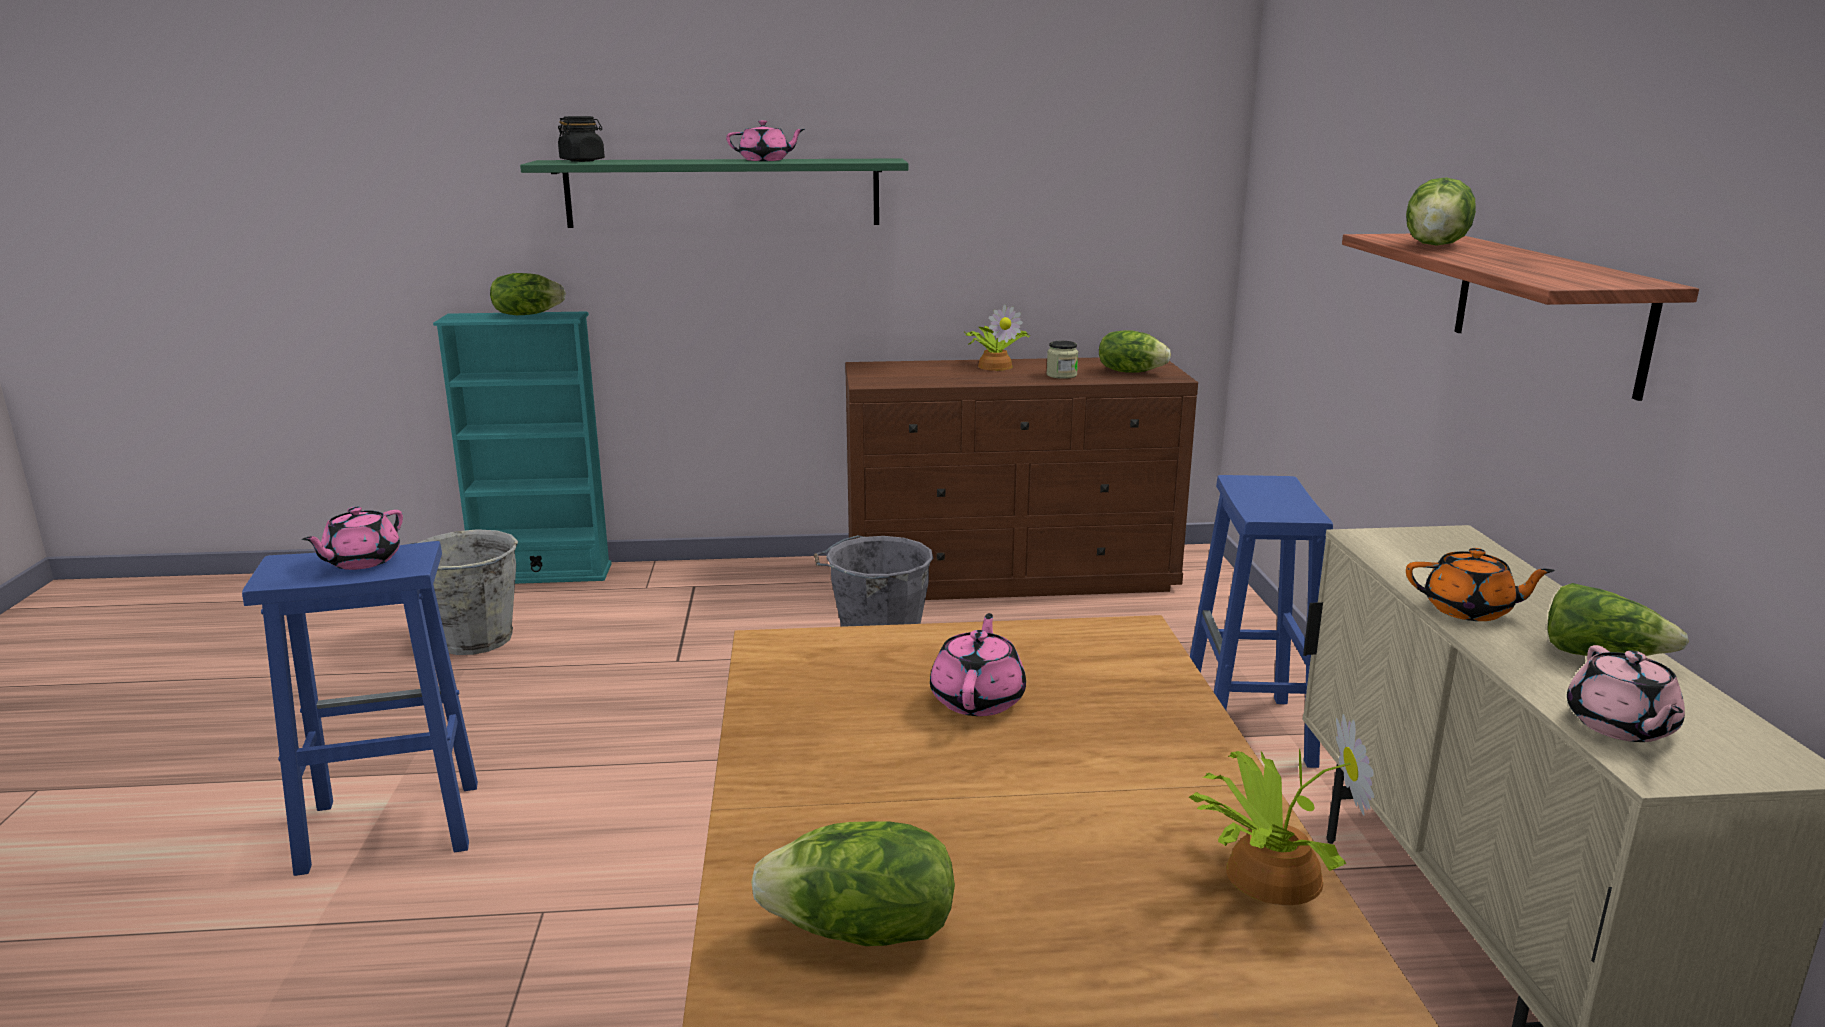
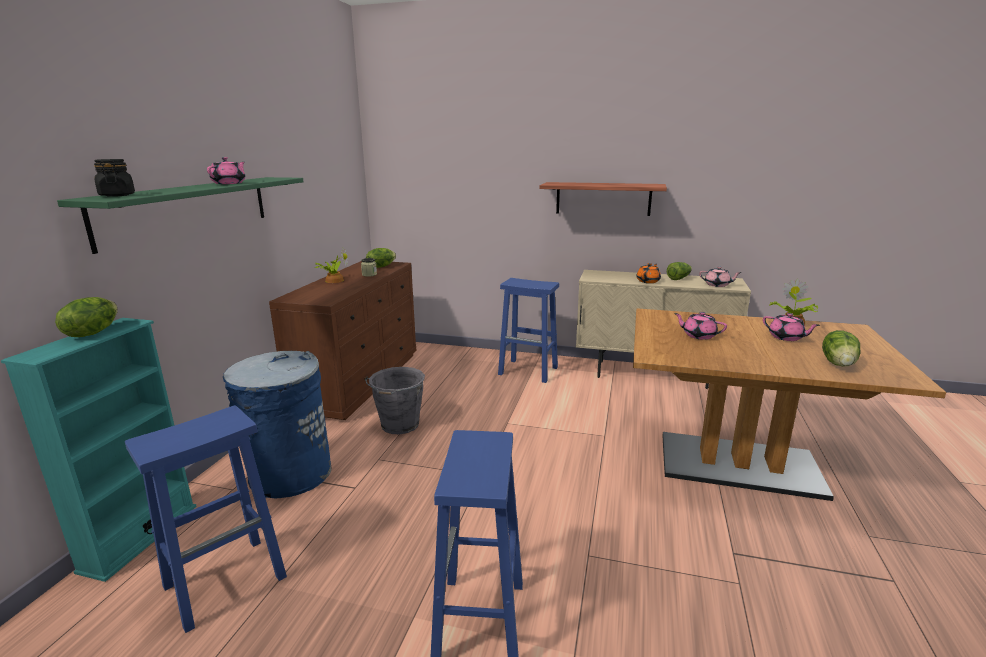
camera: 70 degrees left, 0 degrees up
pink teapot [302,507,403,570] -> pink teapot moved to [763,313,820,341]
grey bucket [410,529,518,655] -> blue stool [125,405,287,633]
lettuce [1406,177,1476,246] -> none
none -> blue trash can [223,351,332,498]

